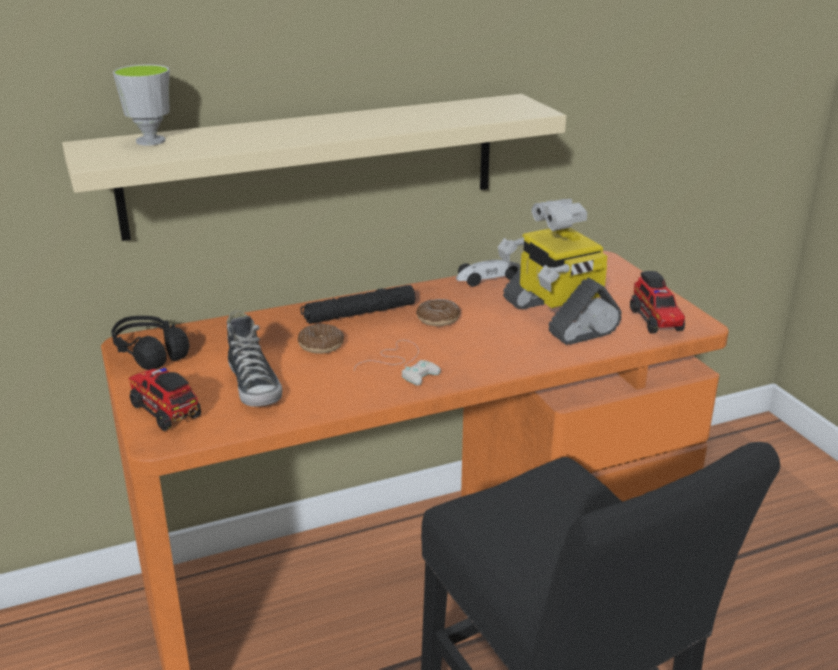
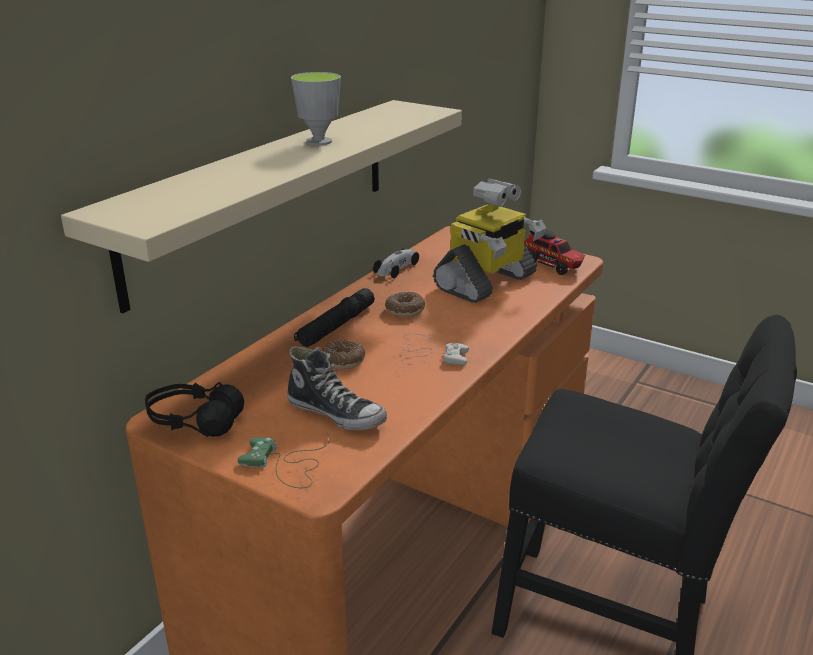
camera: 35 degrees left, 0 degrees up
cup [113,64,170,146] -> cup moved to [291,72,341,145]
toy truck [129,368,201,431] -> green game controller [238,432,330,488]
toy robot [498,199,622,345] -> toy robot turned 75 degrees counterclockwise [433,179,546,303]

